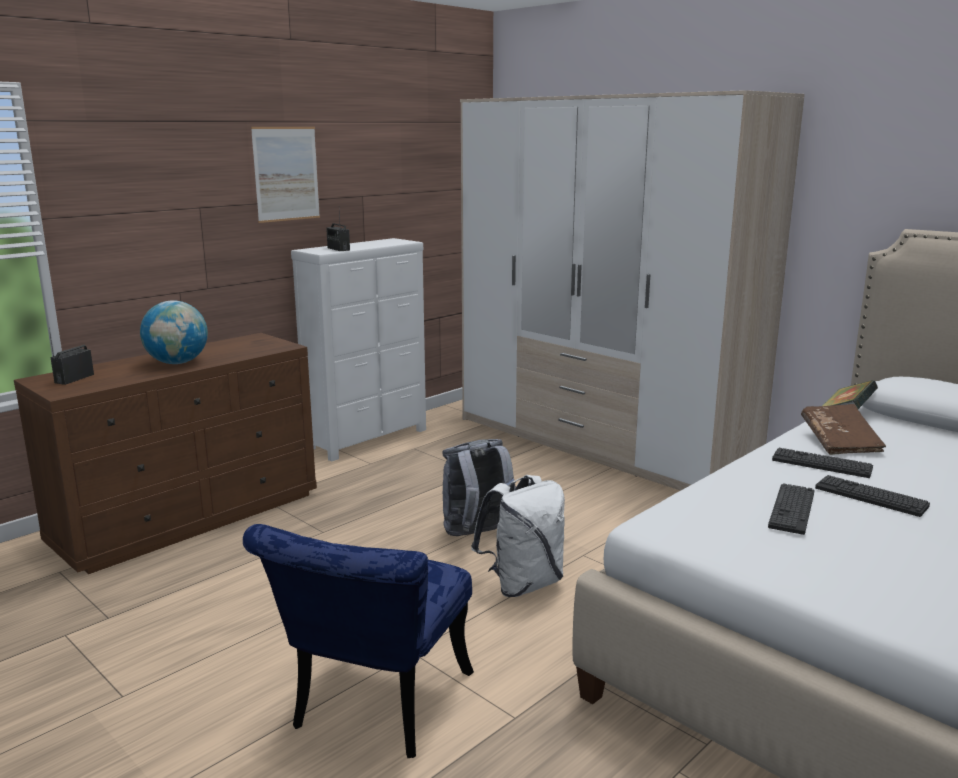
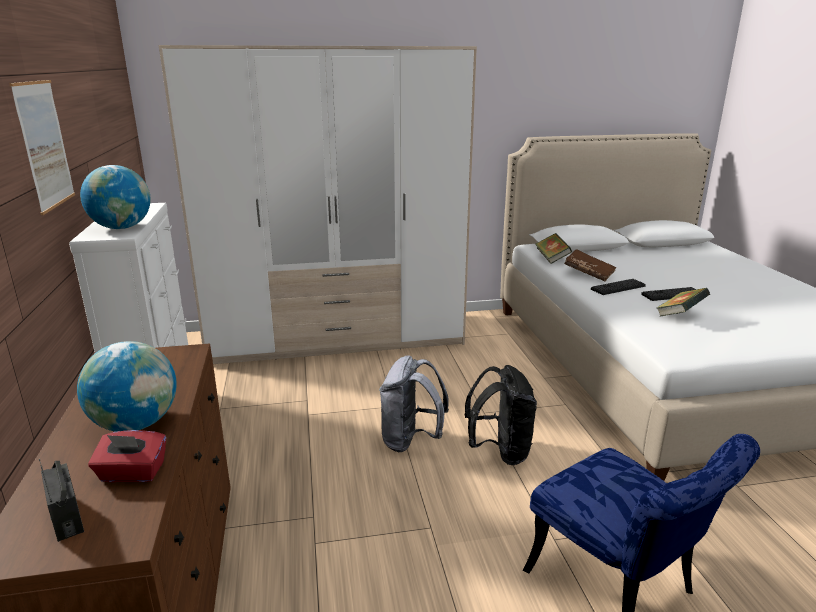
camera: 55 degrees left, 5 degrees up
radio [326,212,350,251] -> globe [80,165,151,229]
white backpack [471,475,565,597] -> black backpack [464,365,537,465]
keyboard [768,483,815,535] -> book [657,288,710,317]
none -> red tissue box [88,430,166,482]

